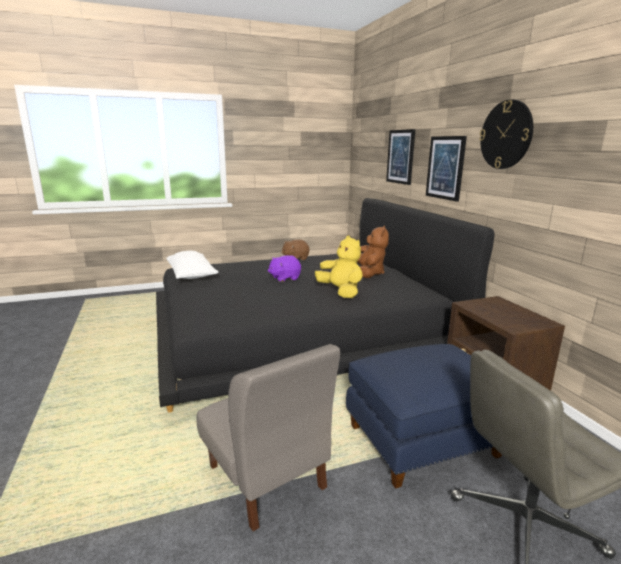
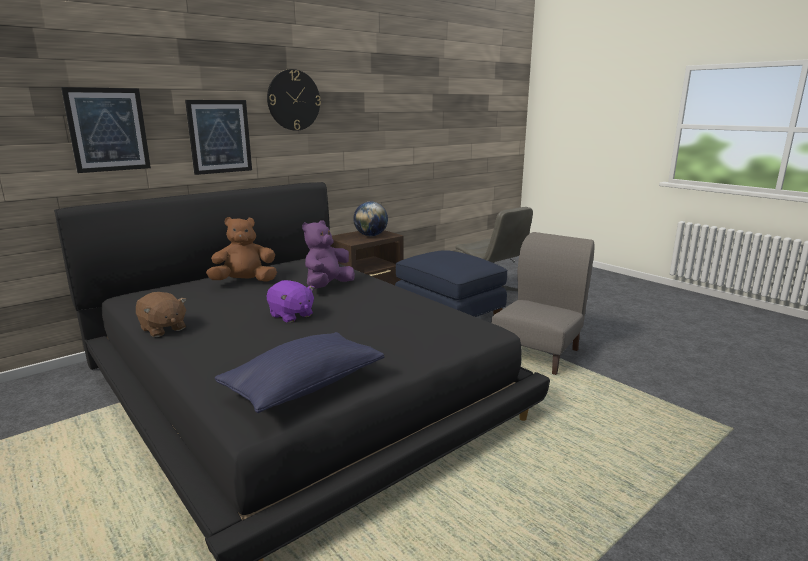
camera: 110 degrees left, 0 degrees up
white pillow [166,251,218,279] -> blue pillow [215,332,384,413]
yellow plush toy [315,235,363,298] -> purple plush toy [302,220,355,289]
none -> globe [353,202,388,236]

